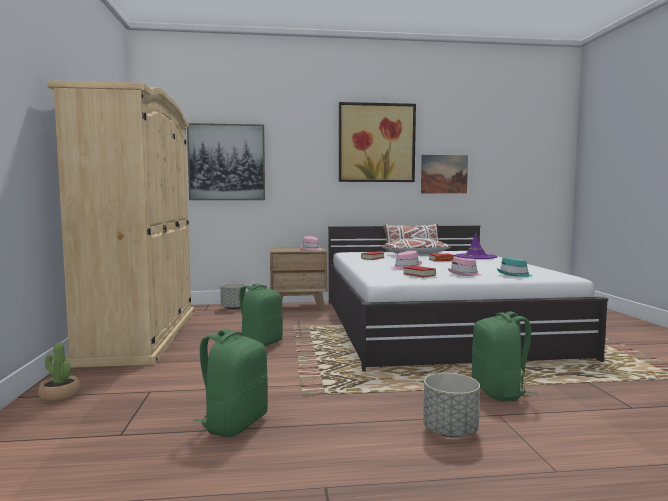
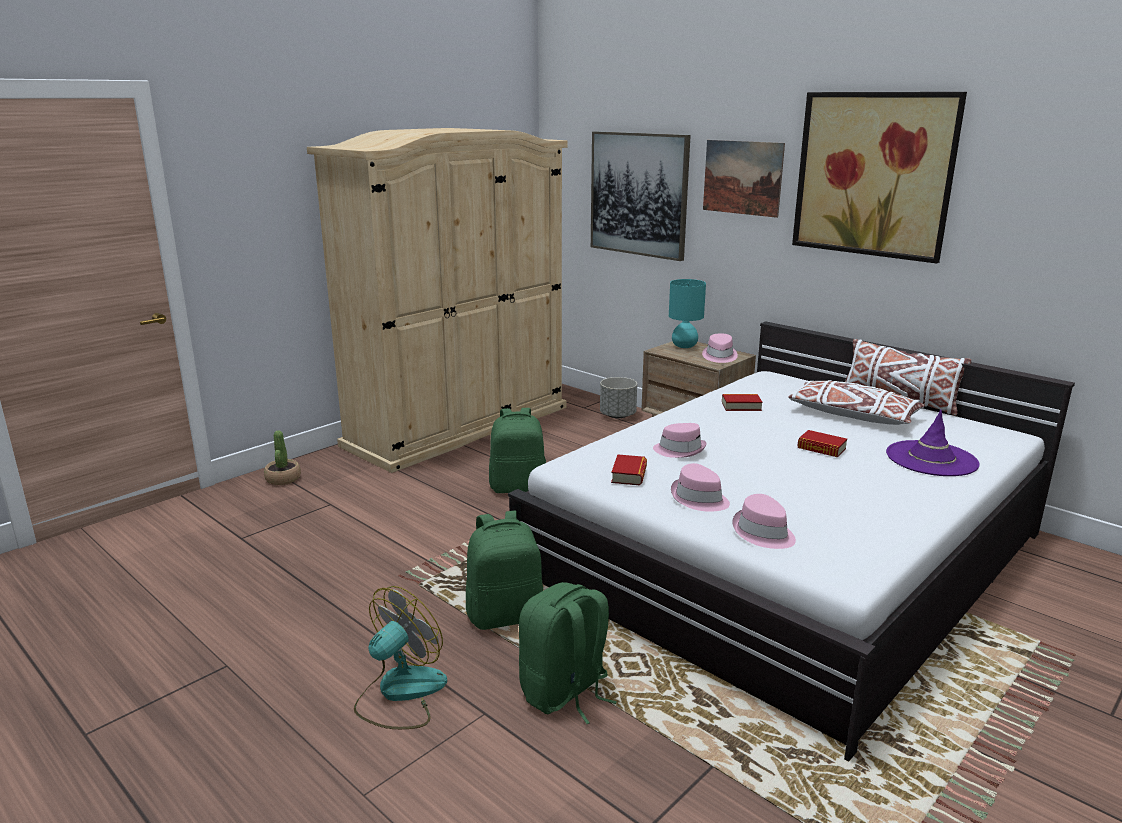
camera: 50 degrees right, 15 degrees up
green backpack [194,329,268,437] -> green backpack moved to [466,511,543,630]
picture [421,155,468,193] -> picture moved to [703,140,785,218]
grey planter [423,373,480,438] -> fan [354,586,447,729]
turquoise hat [497,257,533,277] -> pink hat [732,494,796,549]
none -> turquoise table lamp [669,279,706,348]

